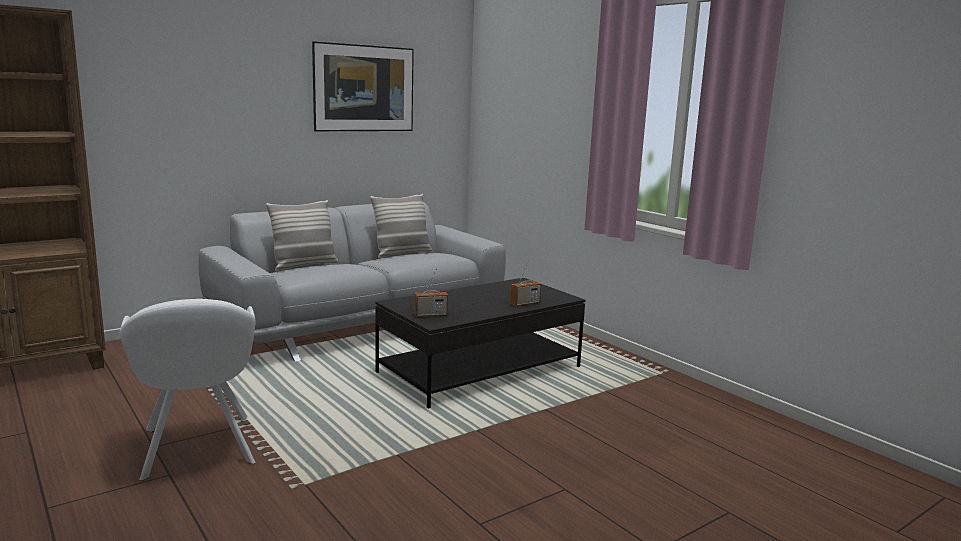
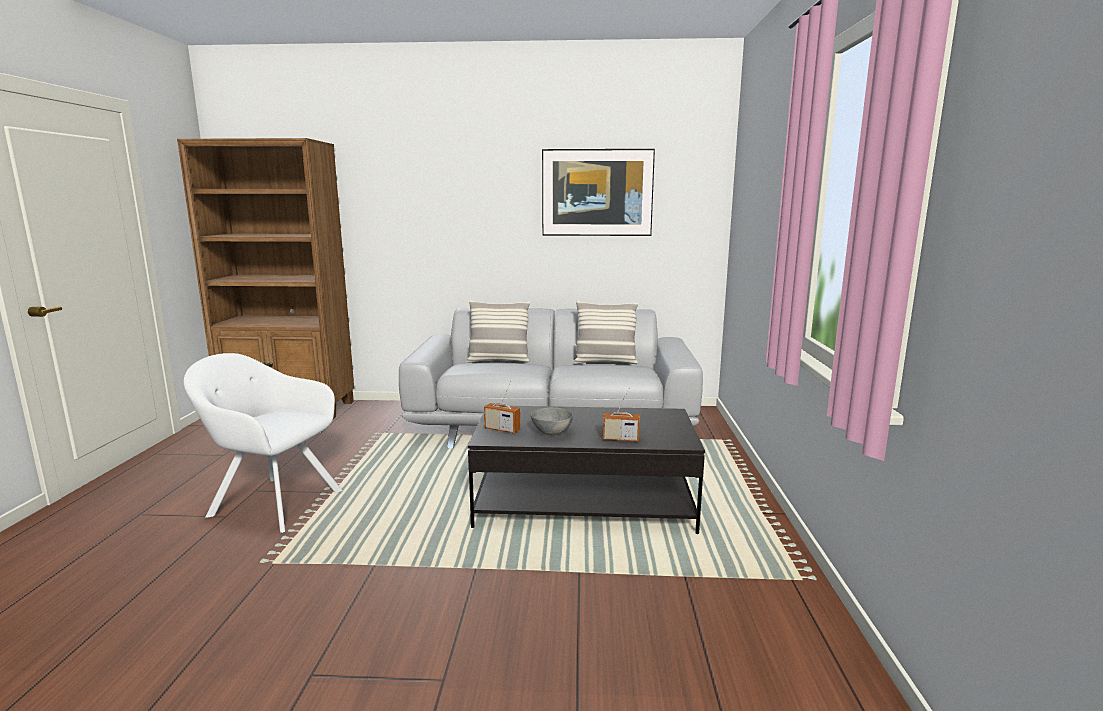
camera: 40 degrees right, 0 degrees up
white armchair [120,299,256,481] -> white armchair turned 90 degrees clockwise [184,353,342,533]
none -> grey bowl [531,407,573,435]

